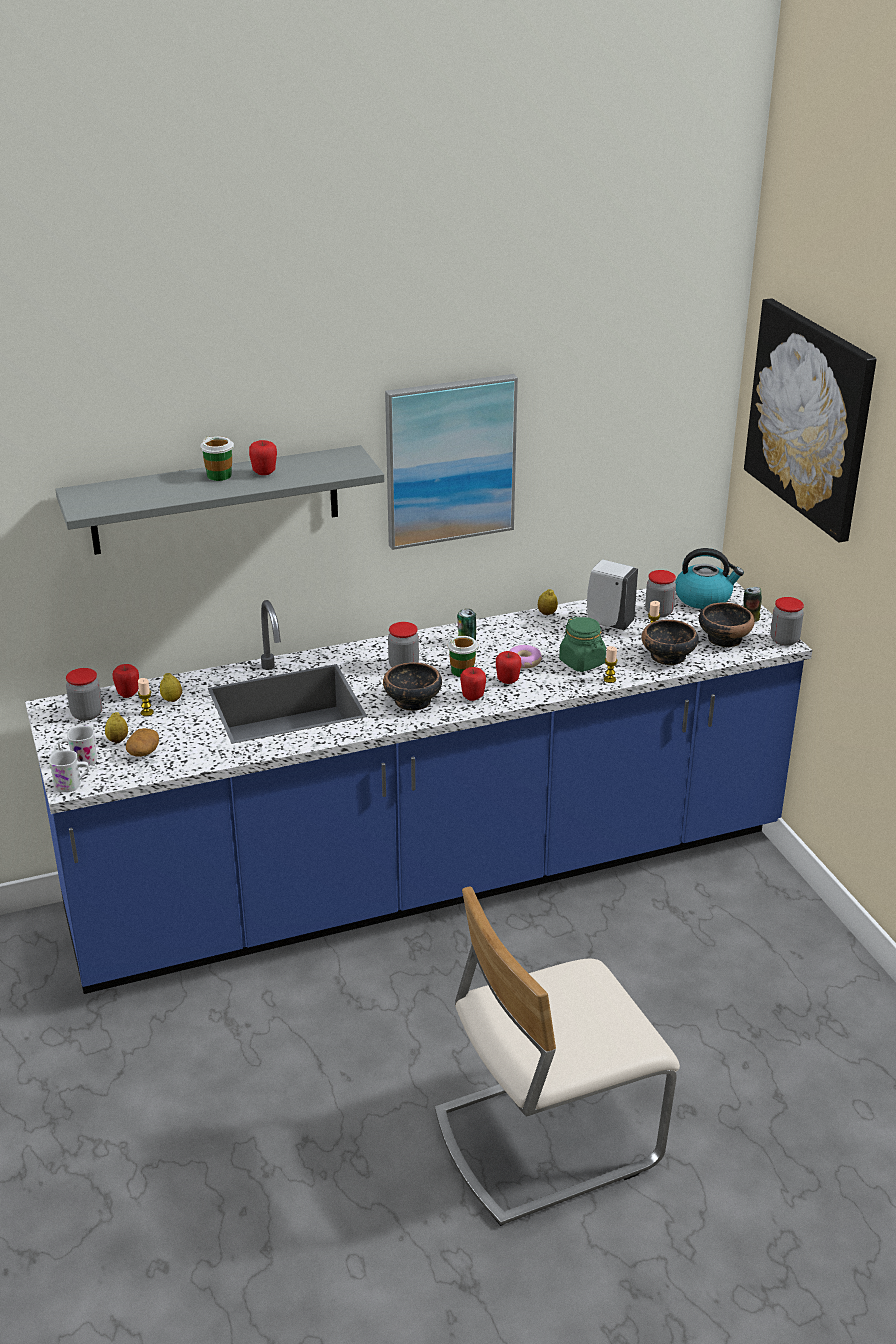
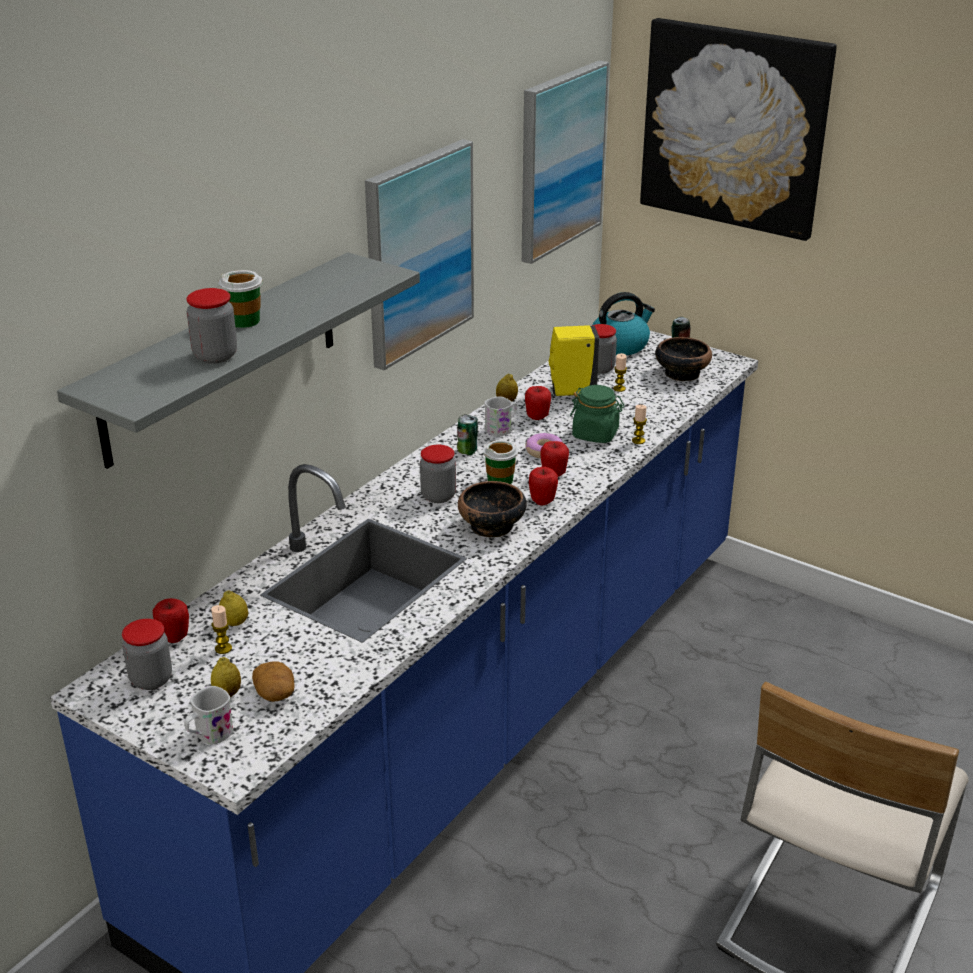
camera: 35 degrees left, 0 degrees up
white mug [49,750,89,792] -> white mug moved to [484,396,517,437]
apple [249,440,277,475] -> apple moved to [525,386,551,420]
white soap dispenser [587,559,638,630] -> yellow soap dispenser [549,325,599,396]
bowl [641,620,698,665] -> none
jar [770,597,804,646] -> jar moved to [187,288,237,363]
none -> picture [522,60,609,264]

